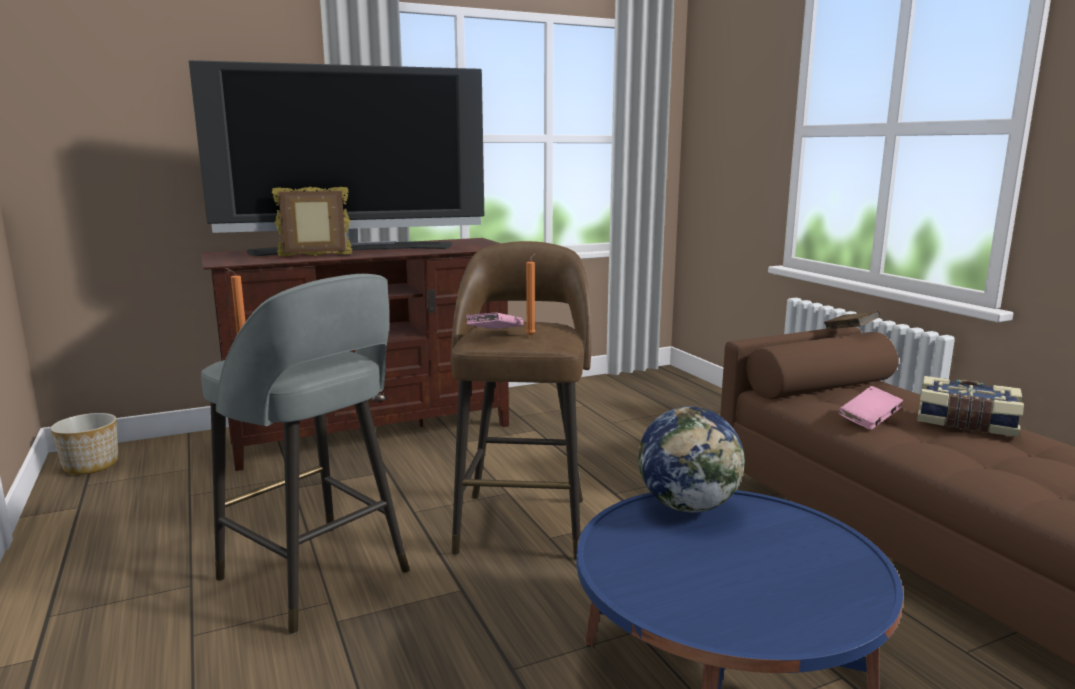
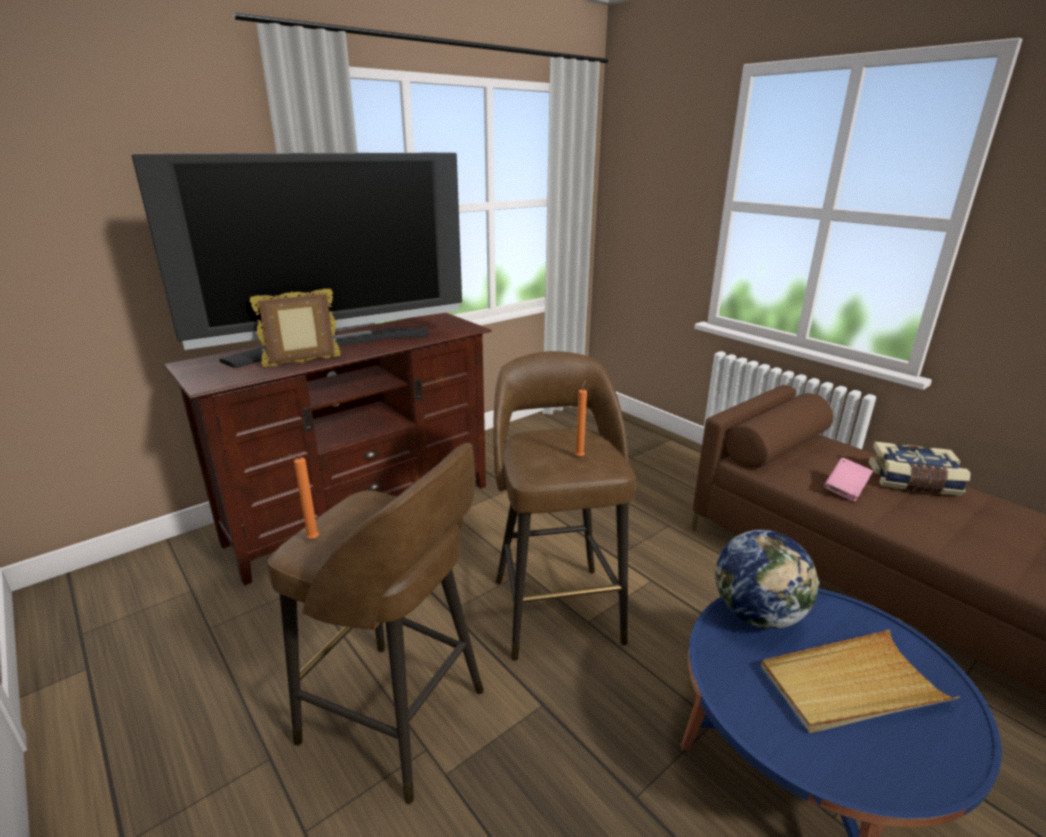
camera: 15 degrees left, 10 degrees up
planter [51,413,118,475] -> none
grey stool [201,274,410,634] -> brown stool [268,443,484,804]
pink book [465,313,523,329] -> none
brown book [824,311,880,330] -> none
none -> beige tray [761,630,960,733]

